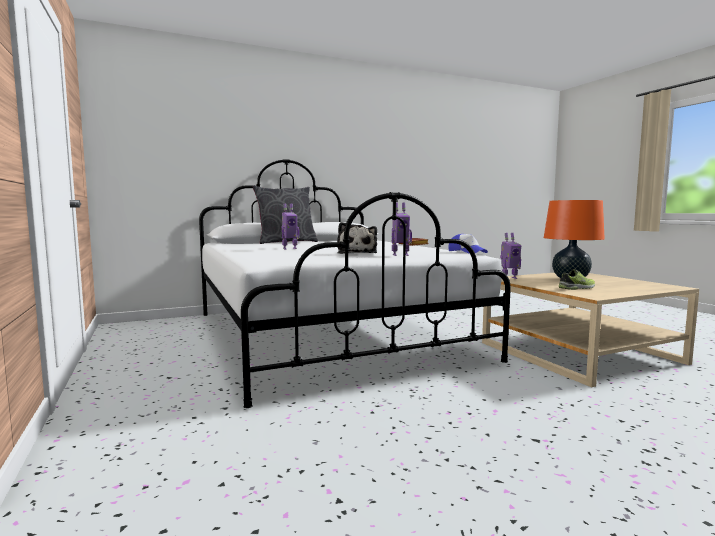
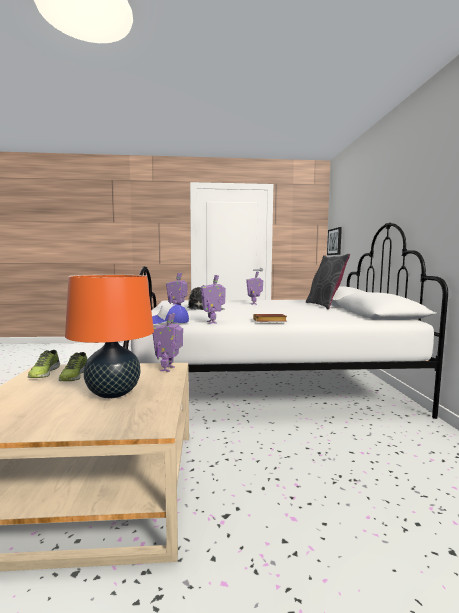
camera: 110 degrees right, 0 degrees up
none -> shoe [28,350,60,378]
none -> toy robot [200,275,226,324]
none -> picture [327,227,342,255]

